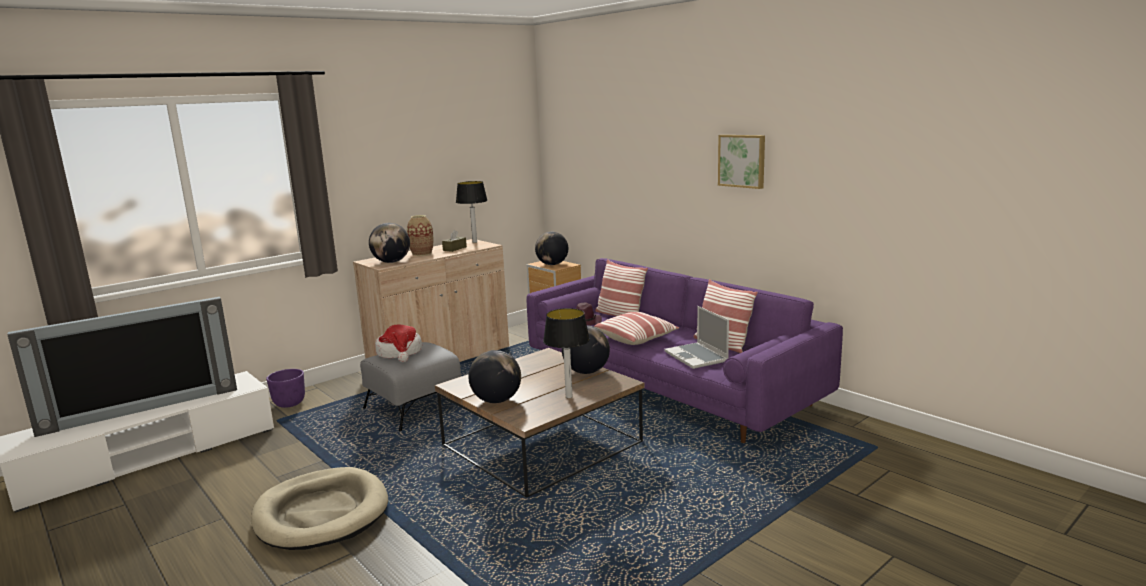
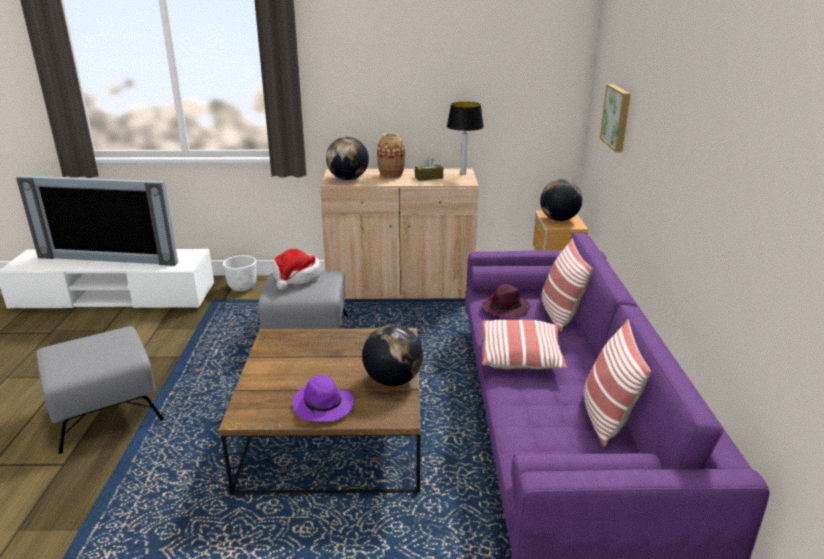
camera: 40 degrees right, 10 degrees up
beige dog bed [251,467,388,550] -> grey ottoman [36,326,164,454]
purple planter [266,369,305,408] -> white planter [223,255,257,291]
globe [468,350,521,403] -> none
table lamp [543,308,590,398] -> purple hat [293,375,354,422]
laptop [664,306,729,369] -> none
picture [718,135,765,189] -> picture moved to [600,84,630,152]

